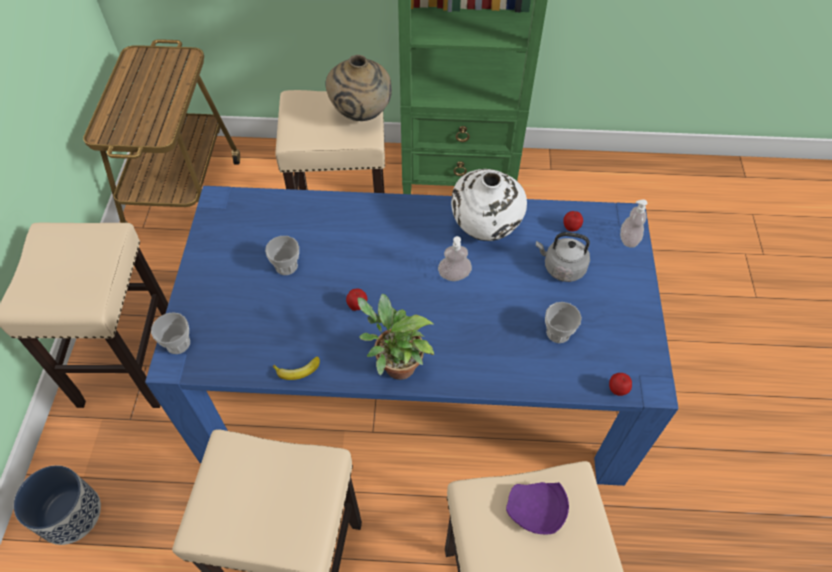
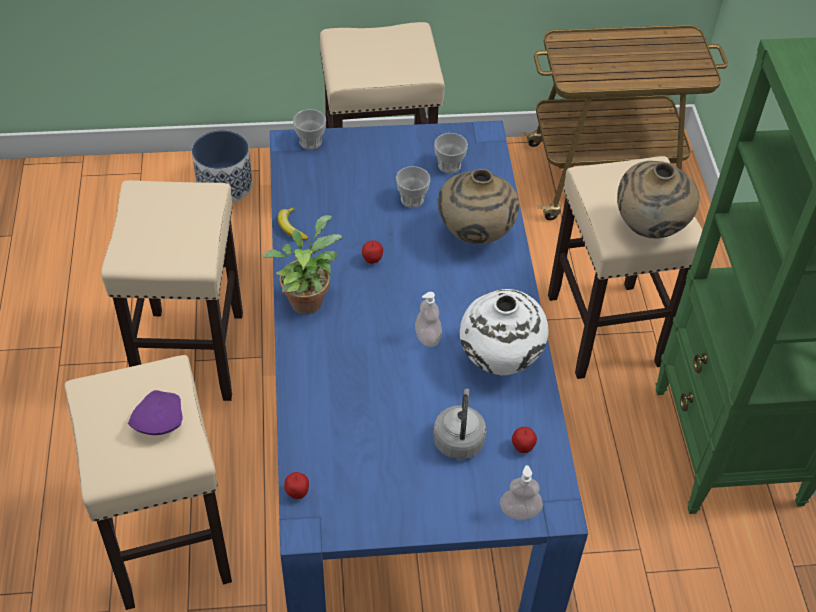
camera: 80 degrees right, 5 degrees down
cup [545,302,582,343] -> cup moved to [434,133,468,174]
none -> beige vase [437,169,519,245]

